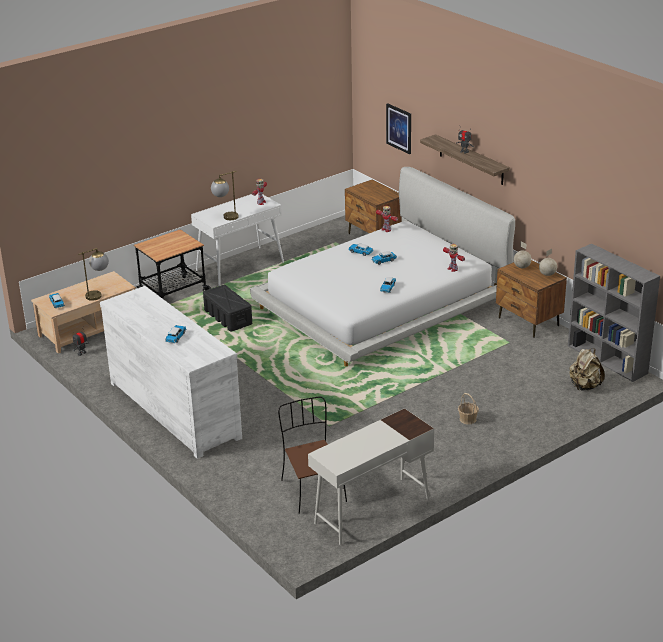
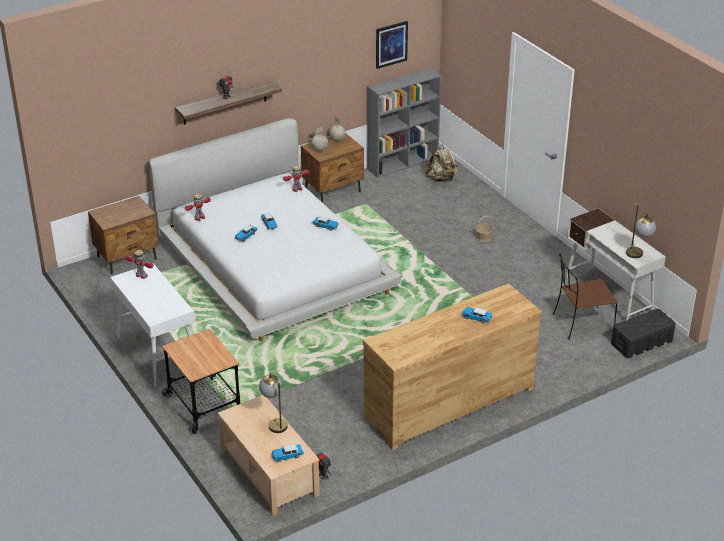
camera: 85 degrees left, 5 degrees up
white dresser [100,286,242,459] -> brown dresser [363,283,542,450]
black storage box [203,285,252,331] -> black storage box moved to [611,309,676,358]
table lamp [211,171,239,220] -> table lamp moved to [626,203,656,258]
picture [386,103,411,154] -> picture moved to [376,21,408,69]

